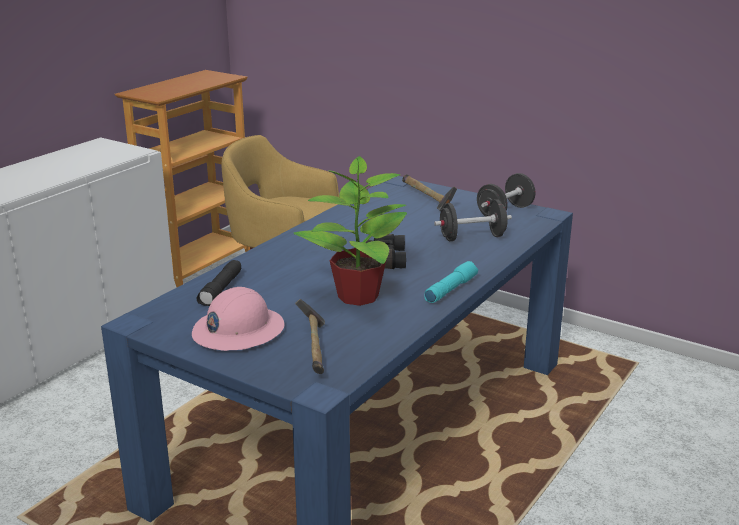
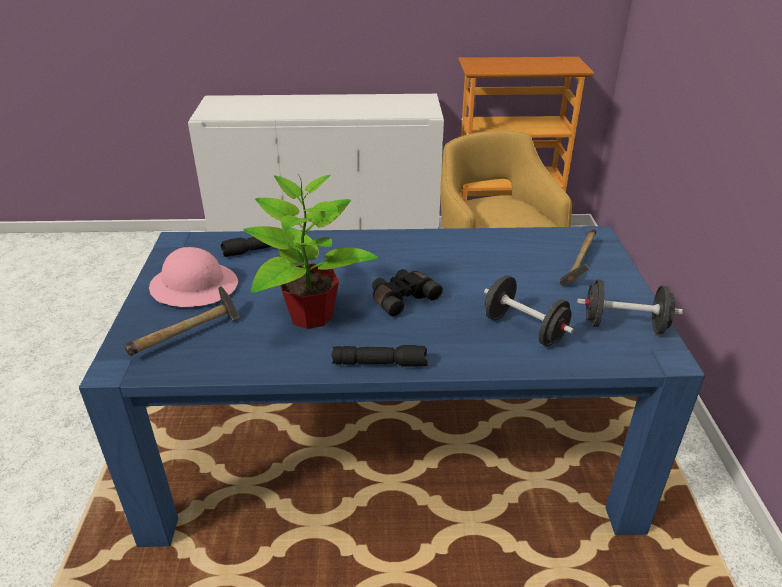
camera: 55 degrees right, 10 degrees up
turquoise flashlight [425,261,478,303] -> black flashlight [331,345,428,366]

